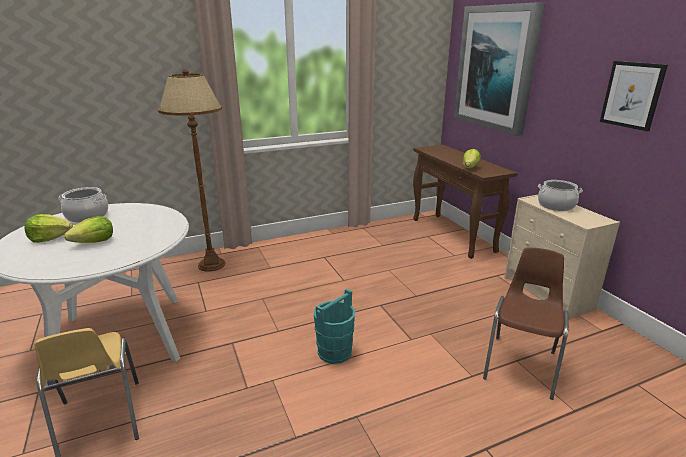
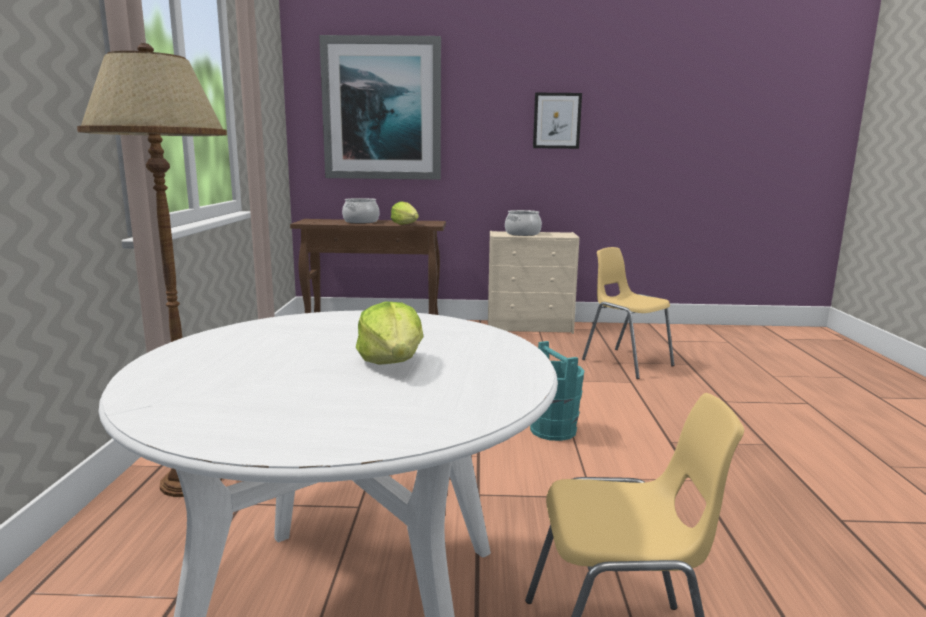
camera: 65 degrees left, 10 degrees down
lettuce [24,214,73,243] -> none
cooking pot [59,187,108,223] -> cooking pot moved to [342,198,379,223]
brown chair [483,247,569,400] -> yellow chair [582,247,675,379]

